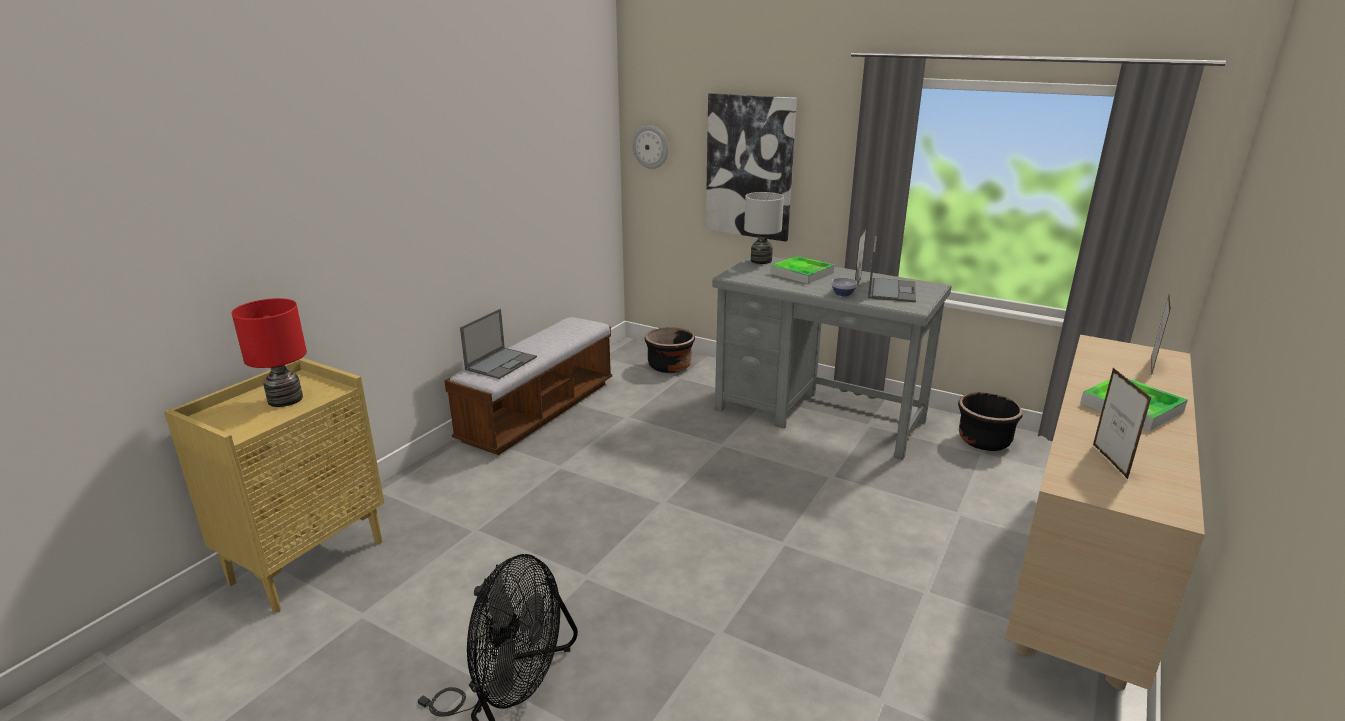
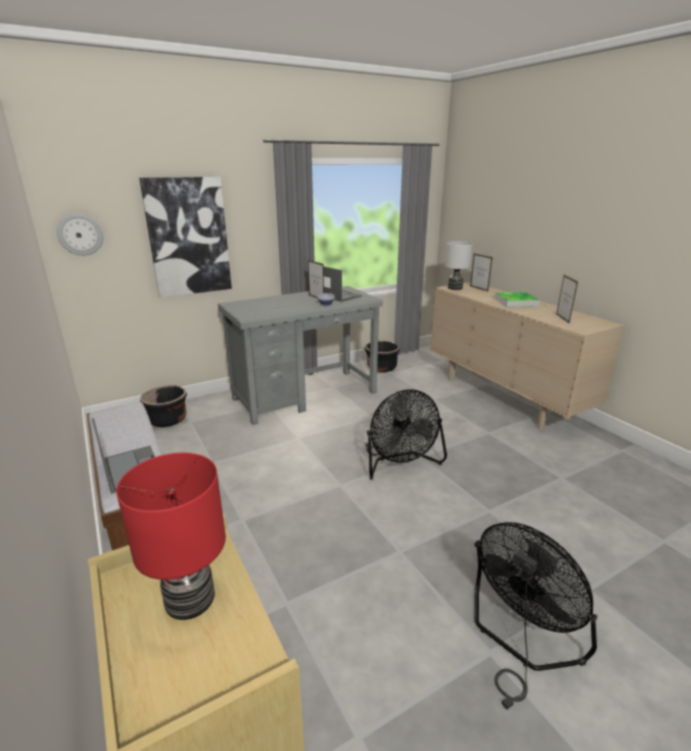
camera: 60 degrees left, 0 degrees up
grey table lamp [744,192,784,264] -> grey table lamp moved to [445,241,473,290]
tray [770,256,834,284] -> none
picture frame [1093,368,1152,479] -> picture frame turned 120 degrees counterclockwise [556,275,578,324]
none -> black fan [365,389,447,480]

